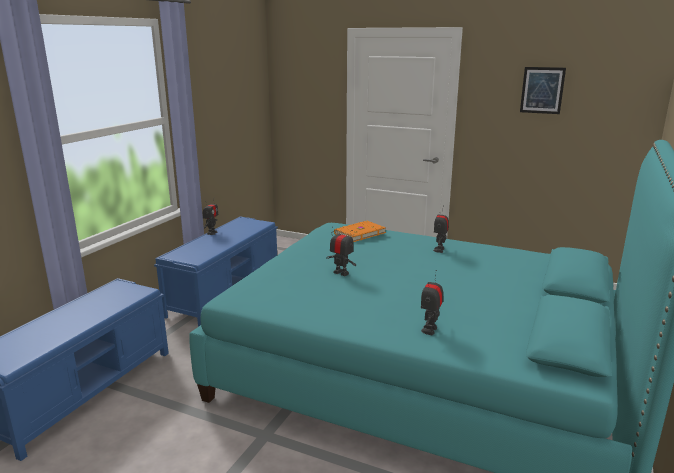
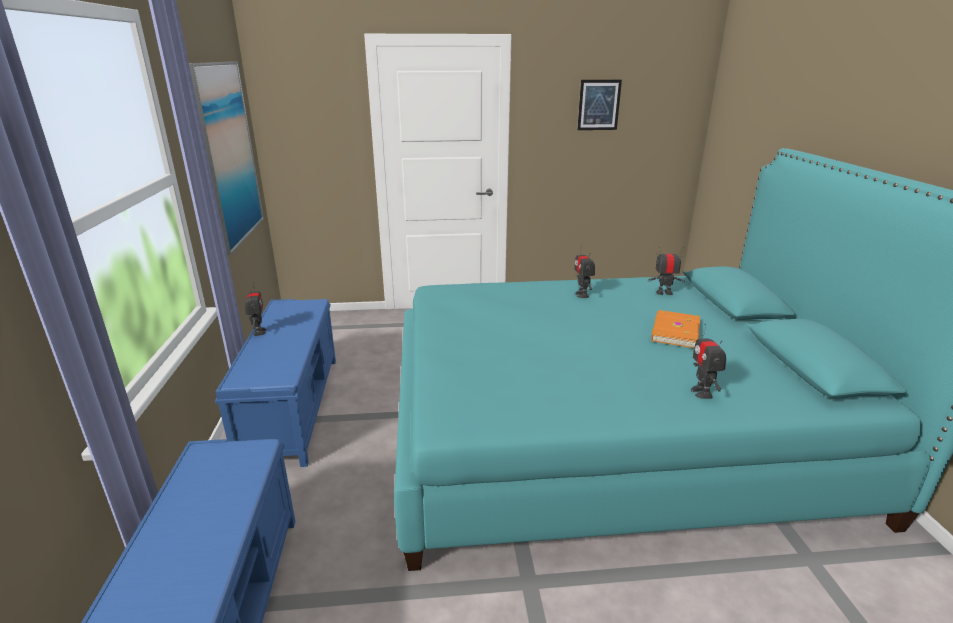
camera: 30 degrees left, 5 degrees up
toy robot [326,230,356,276] -> toy robot moved to [648,247,685,295]
orange book [334,221,386,242] -> orange book moved to [651,310,700,348]
none -> picture [189,61,264,255]

